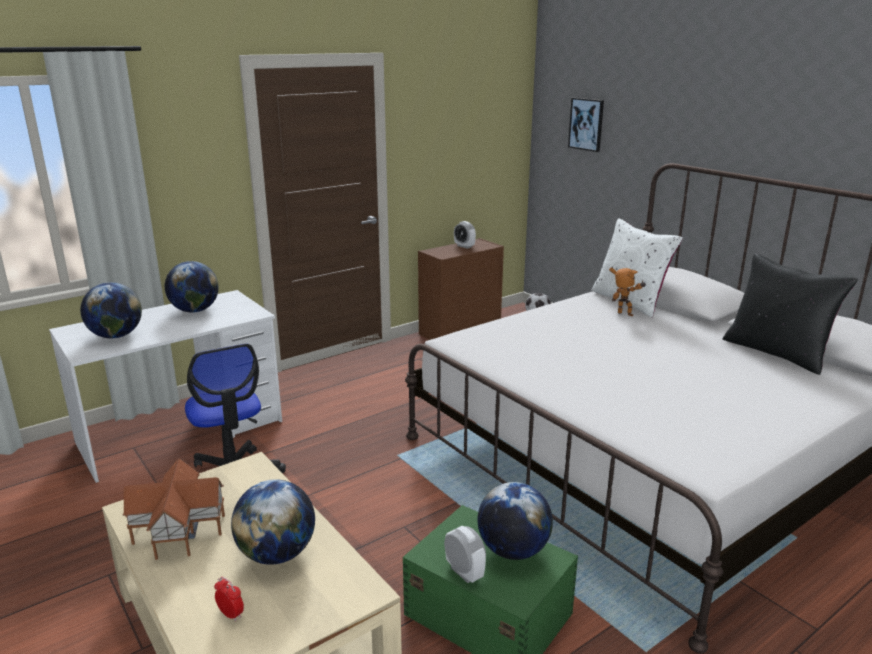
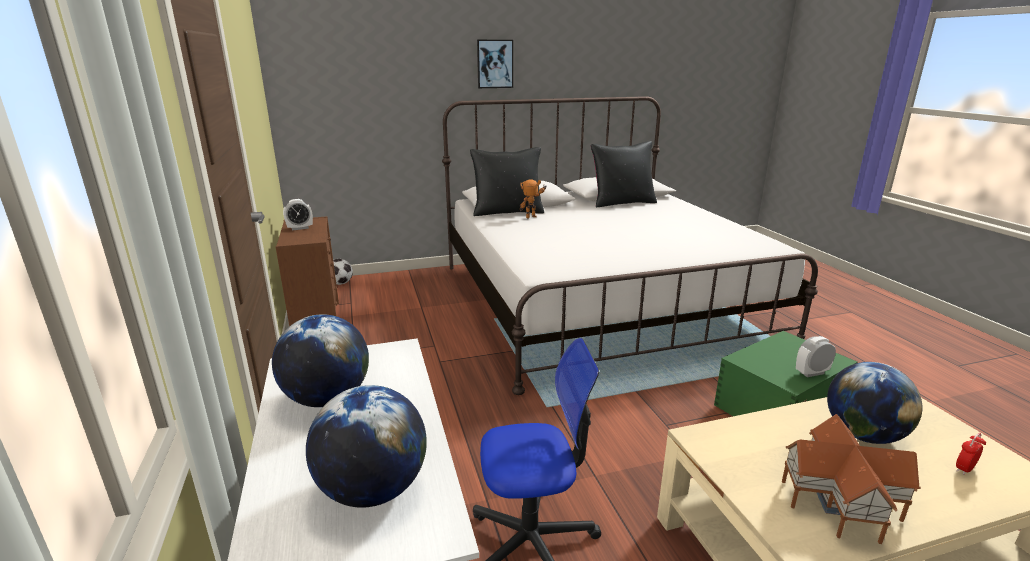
camera: 70 degrees left, 0 degrees up
globe [477,482,553,560] -> none
picture [568,98,604,152] -> picture moved to [477,40,513,88]
white pillow [591,218,683,317] -> black pillow [470,147,544,216]

